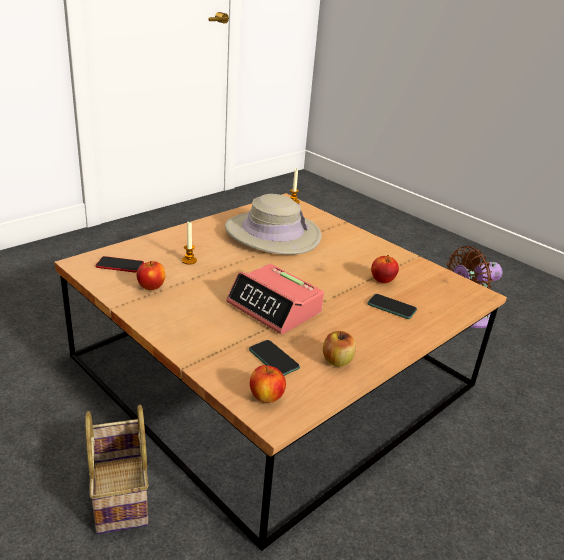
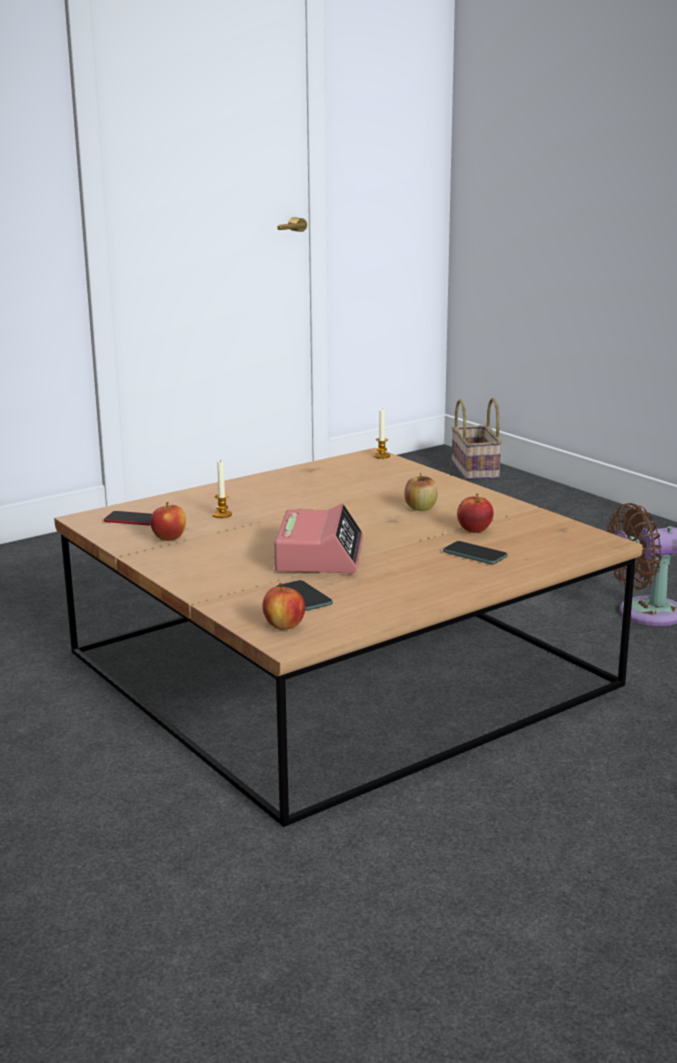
camera: 10 degrees right, 10 degrees down
basket [85,405,149,534] -> basket moved to [452,398,502,480]
beige hat [225,194,322,255] -> none
alarm clock [226,264,324,334] -> alarm clock turned 135 degrees counterclockwise [274,503,363,573]
apple [323,331,356,367] -> apple moved to [404,473,438,511]

